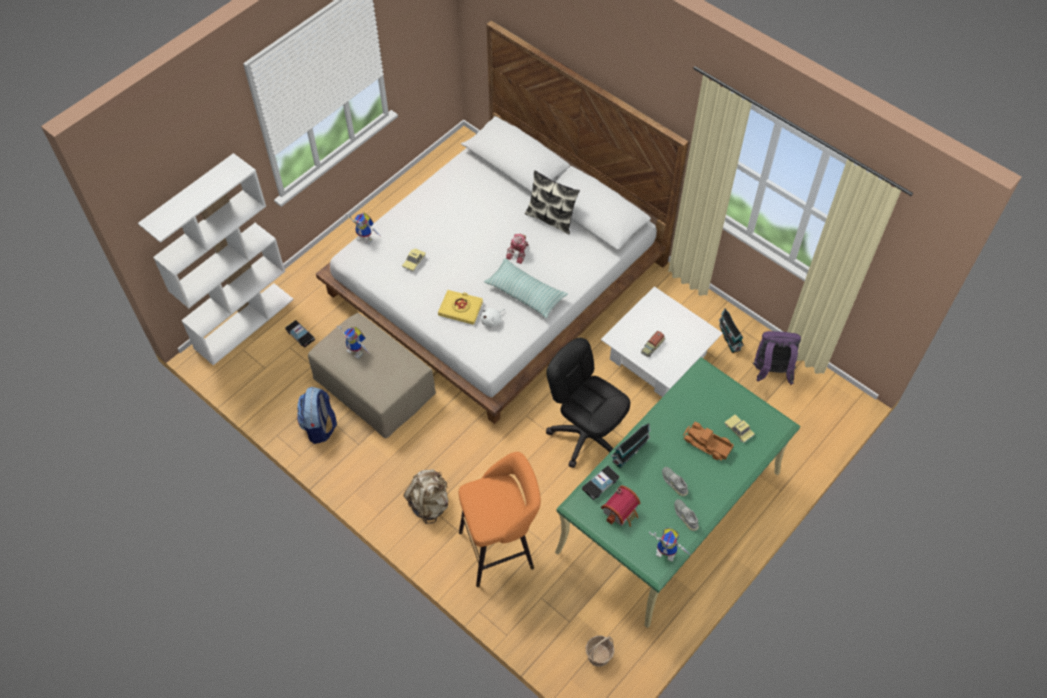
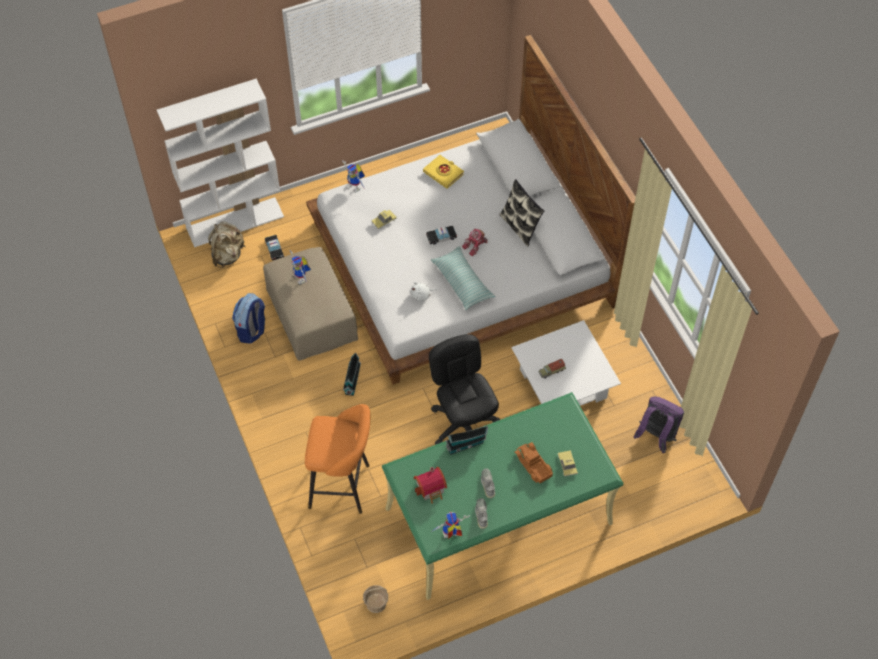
camera: 25 degrees right, 0 degrees up
beige backpack [403,469,449,524] -> beige backpack moved to [208,222,245,268]
yellow book [438,290,483,325] -> yellow book moved to [423,155,464,189]
toy car [582,466,619,500] -> toy car moved to [426,226,457,245]
toy robot [649,527,690,562] -> toy robot turned 120 degrees clockwise [431,512,470,539]
toy house [719,308,744,353] -> toy house moved to [343,352,361,396]

